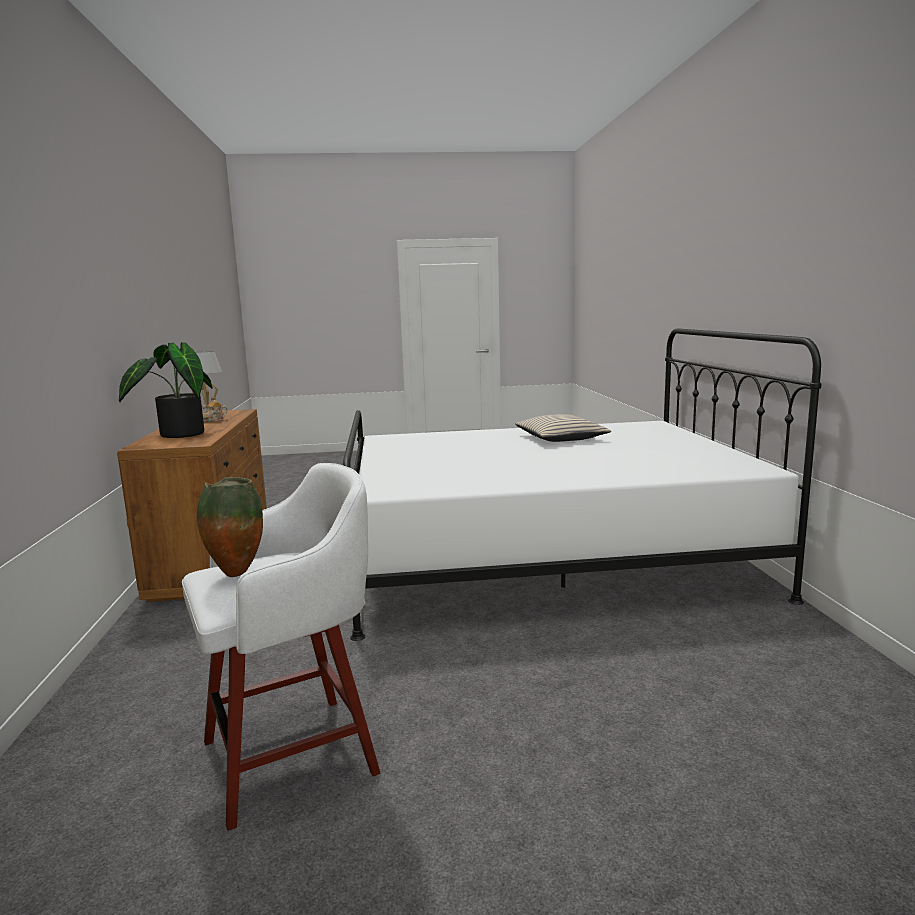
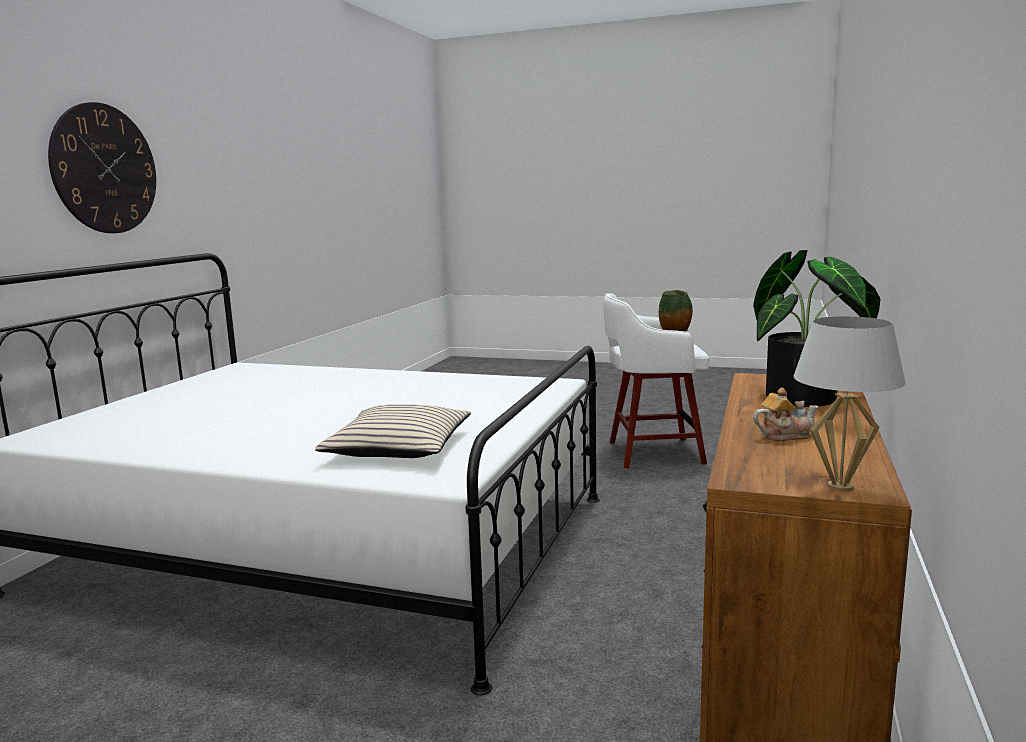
camera: 155 degrees left, 0 degrees up
beige pillow [515,414,611,442] -> beige pillow moved to [315,404,471,458]
none -> wall clock [48,102,156,233]

